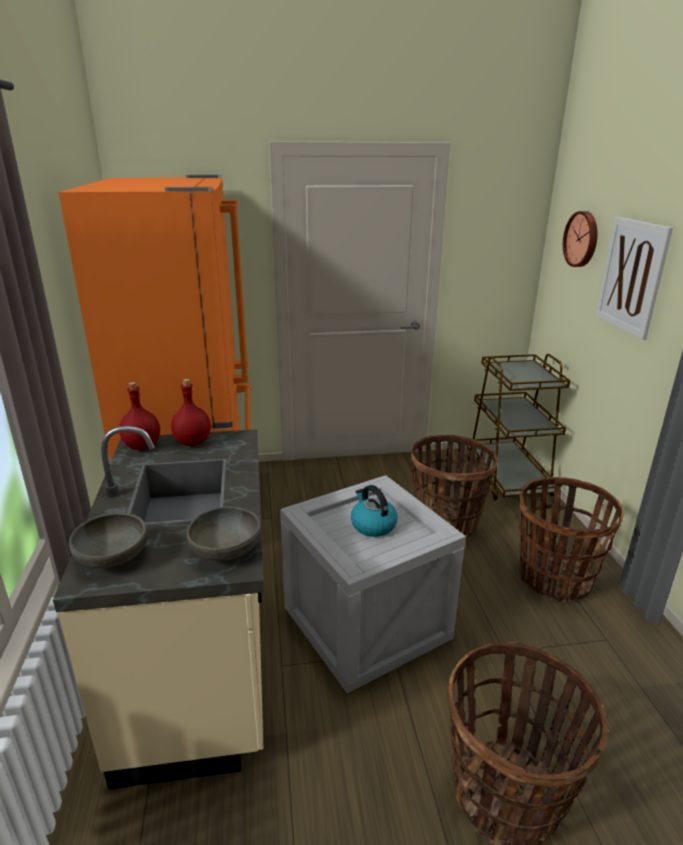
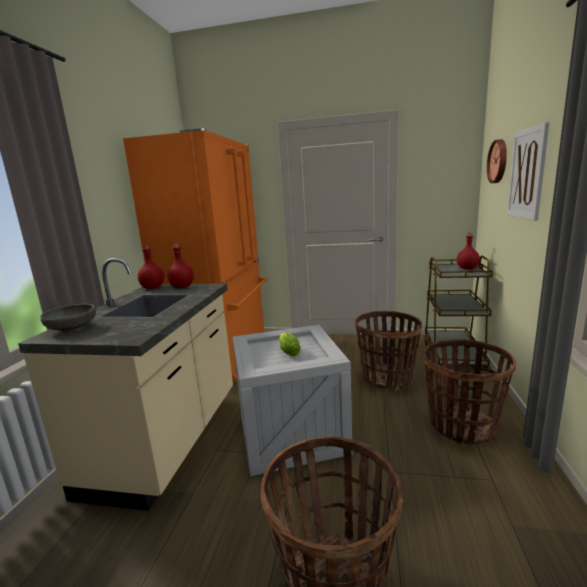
camera: 20 degrees right, 10 degrees down
grey bowl [187,506,261,561] -> none
kettle [351,485,398,537] -> lettuce [279,332,301,356]
none -> red bottle [457,233,480,269]

